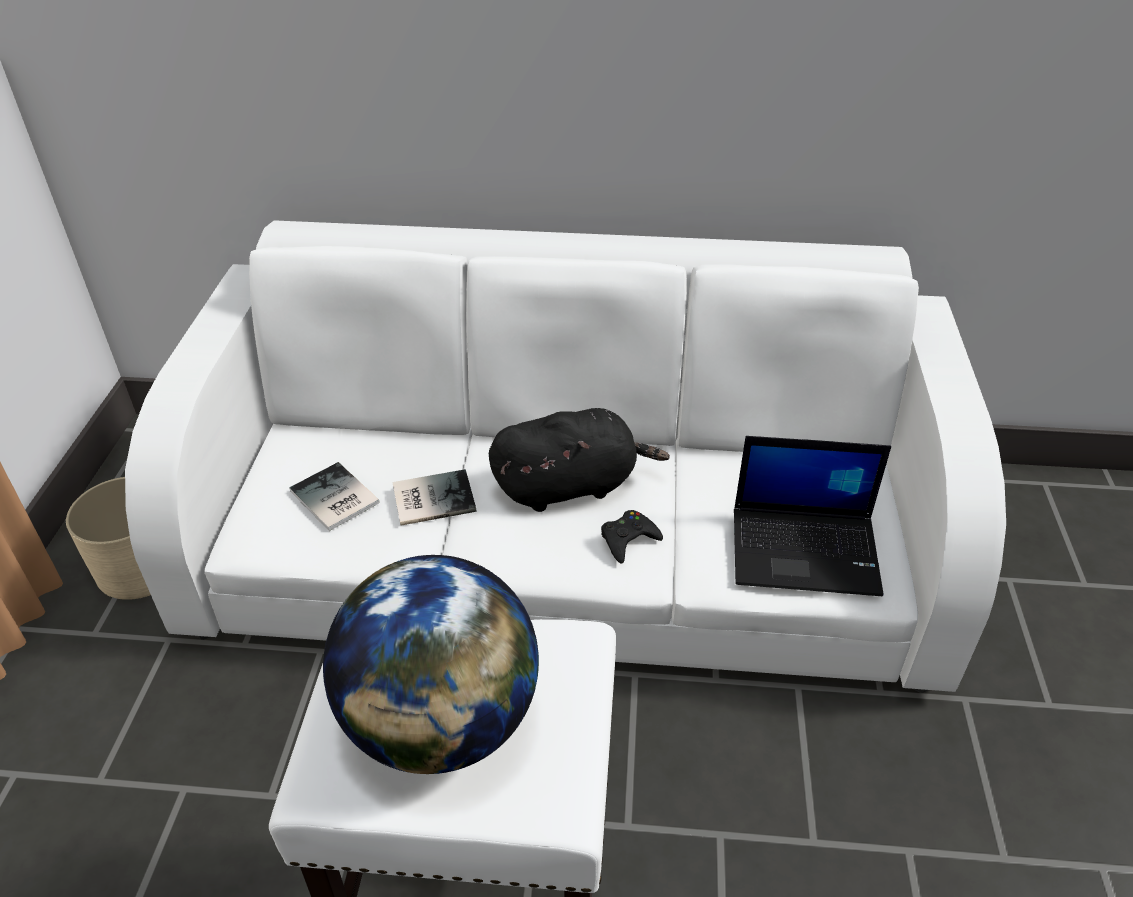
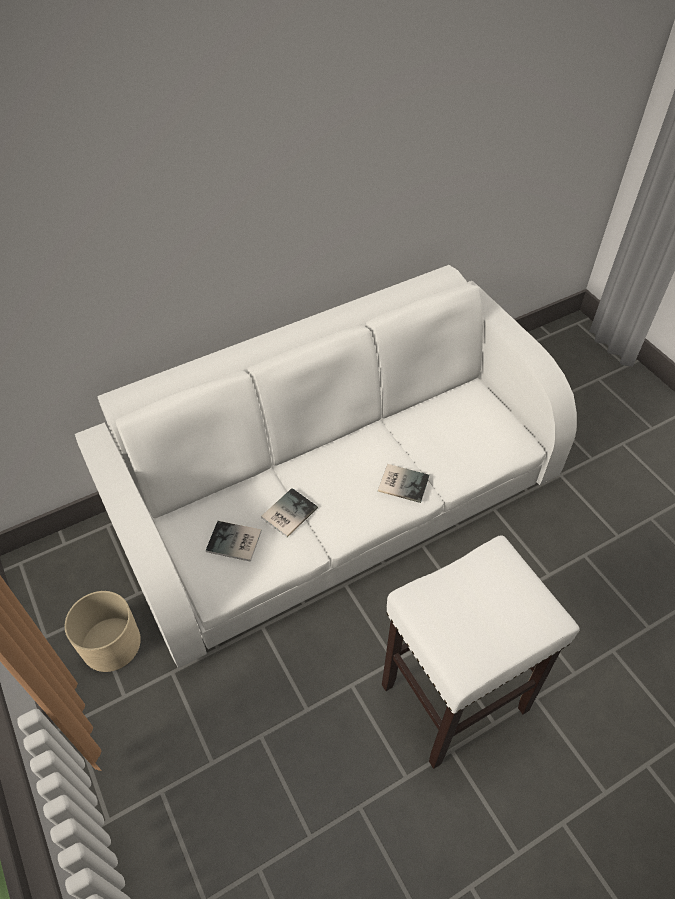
camera: 35 degrees left, 10 degrees up
globe [323,555,539,774] -> none
black plush toy [489,408,670,512] -> none
black game controller [601,510,663,564] -> book [378,464,430,503]
laptop [734,436,891,596] -> none

